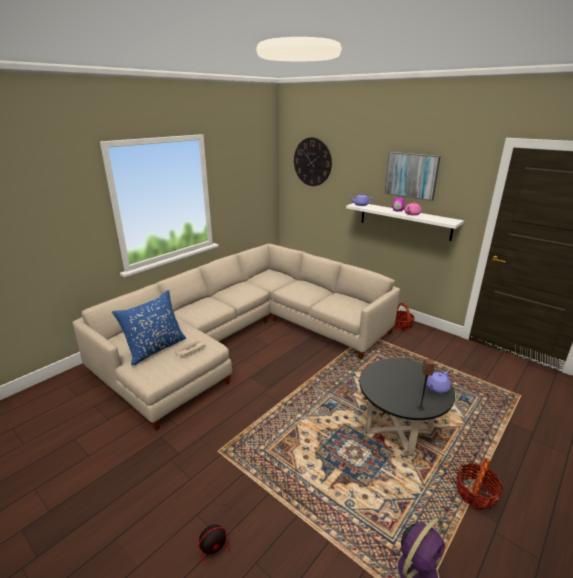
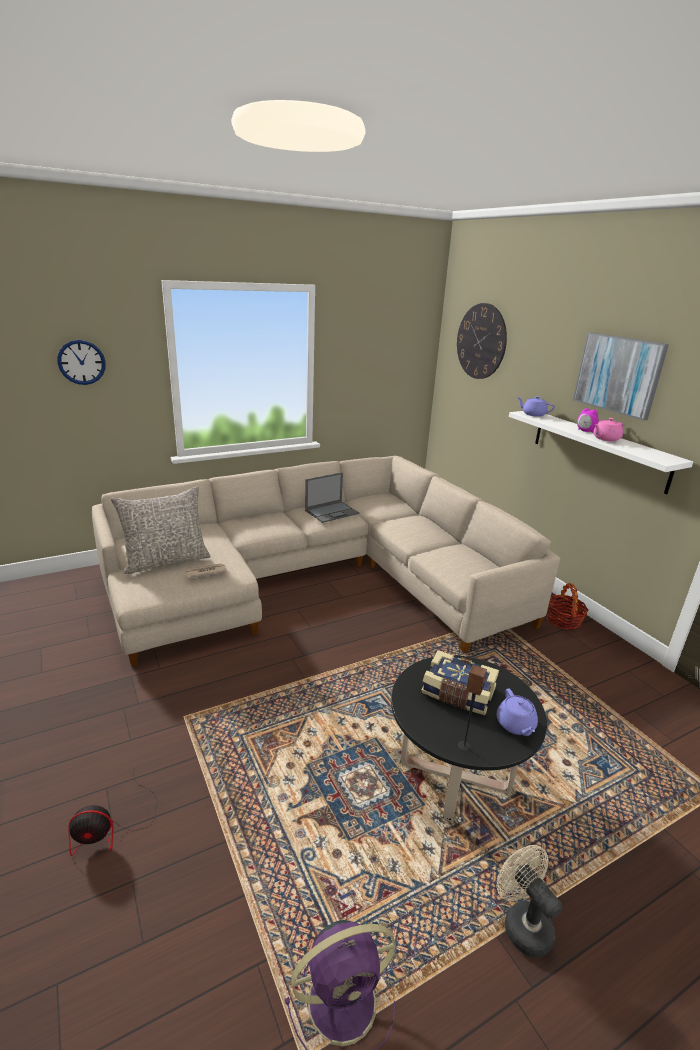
camera: 20 degrees right, 0 degrees up
blue pillow [112,290,186,365] -> grey pillow [111,486,211,574]
purple teapot [426,371,451,393] -> purple teapot turned 75 degrees counterclockwise [497,689,538,736]
basket [457,458,503,509] -> beige fan [496,845,562,957]
none -> wall clock [57,340,106,385]
none -> laptop [305,472,359,523]
none -> book [421,650,499,715]

